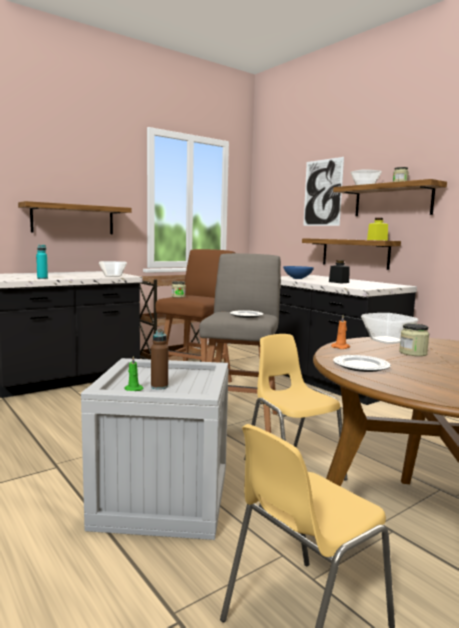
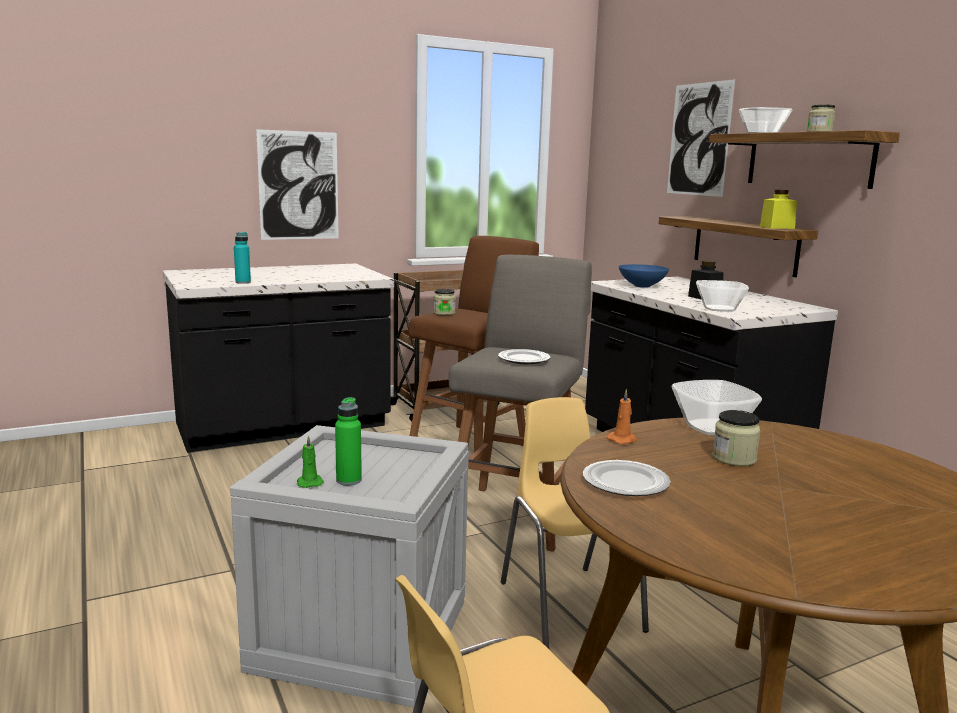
camera: 10 degrees right, 5 degrees up
shelf [18,201,132,234] -> picture [256,129,339,240]
bowl [99,261,127,277] -> bowl moved to [696,280,749,312]
brown bottle [151,329,168,390] -> green bottle [335,397,362,486]

